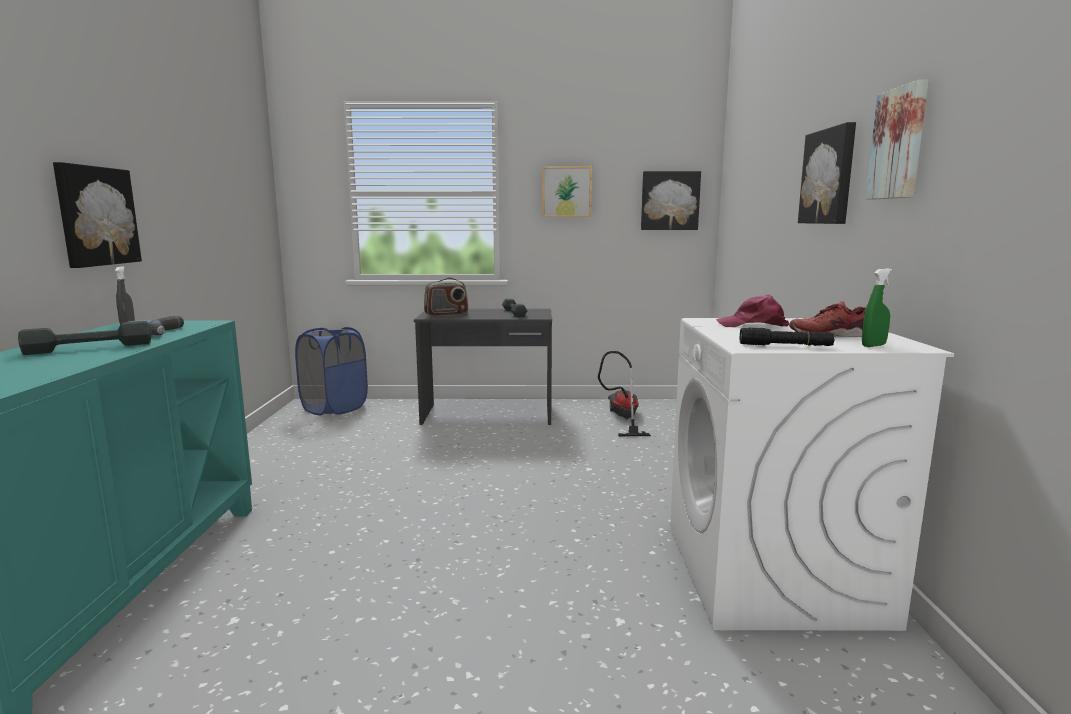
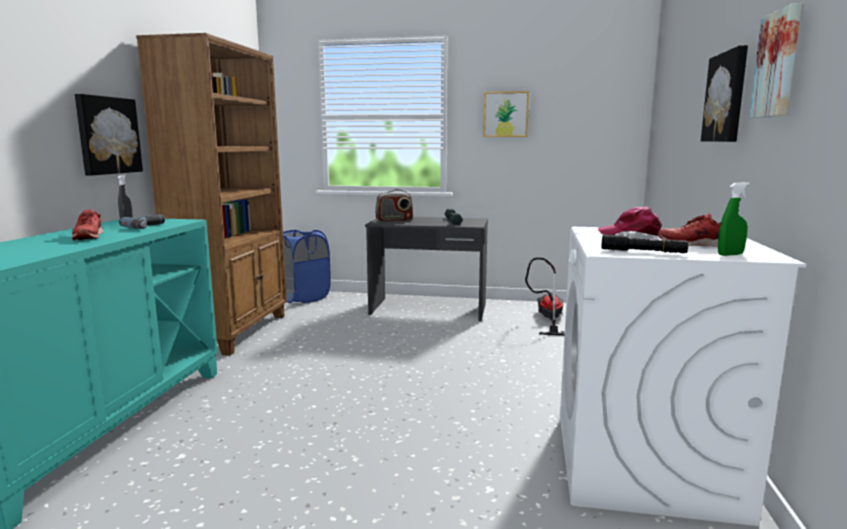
camera: 10 degrees right, 0 degrees up
grey dumbbell [18,321,151,355] -> red shoe [72,209,104,240]
picture [641,171,701,230] -> none
none -> brown bookcase [136,33,287,356]

